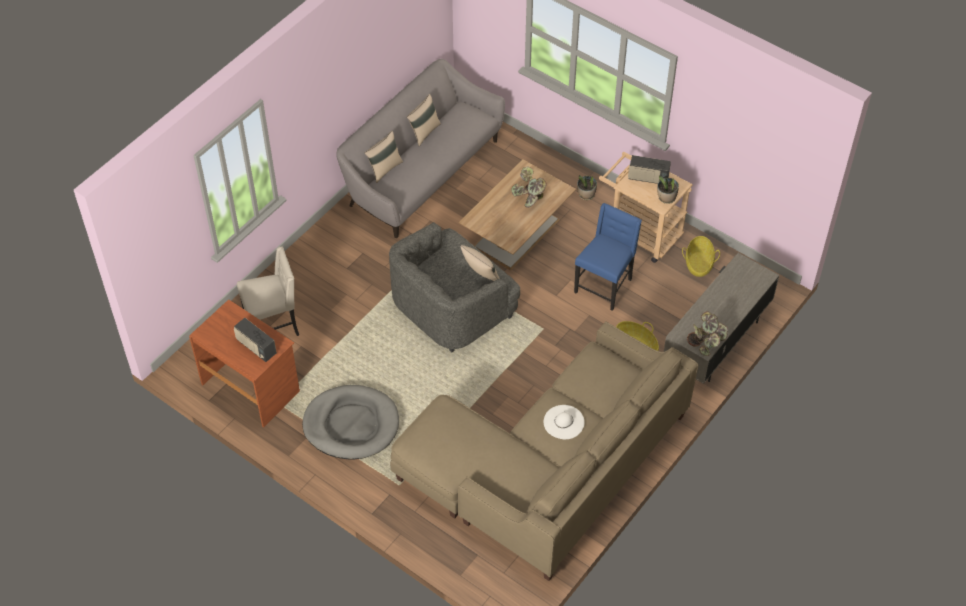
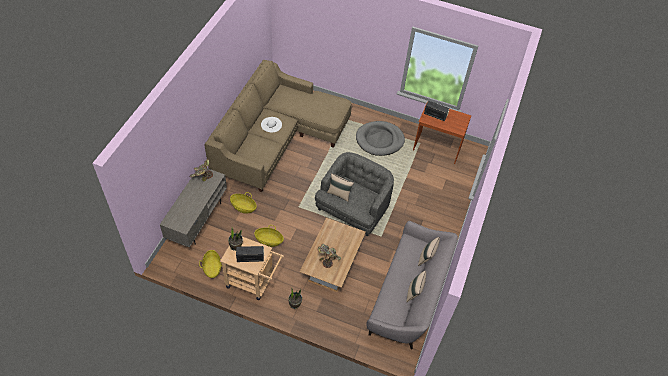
camera: 160 degrees right, 0 degrees up
beige chair [237,246,299,336] -> none
blue chair [574,203,642,311] -> basket [254,225,284,247]

